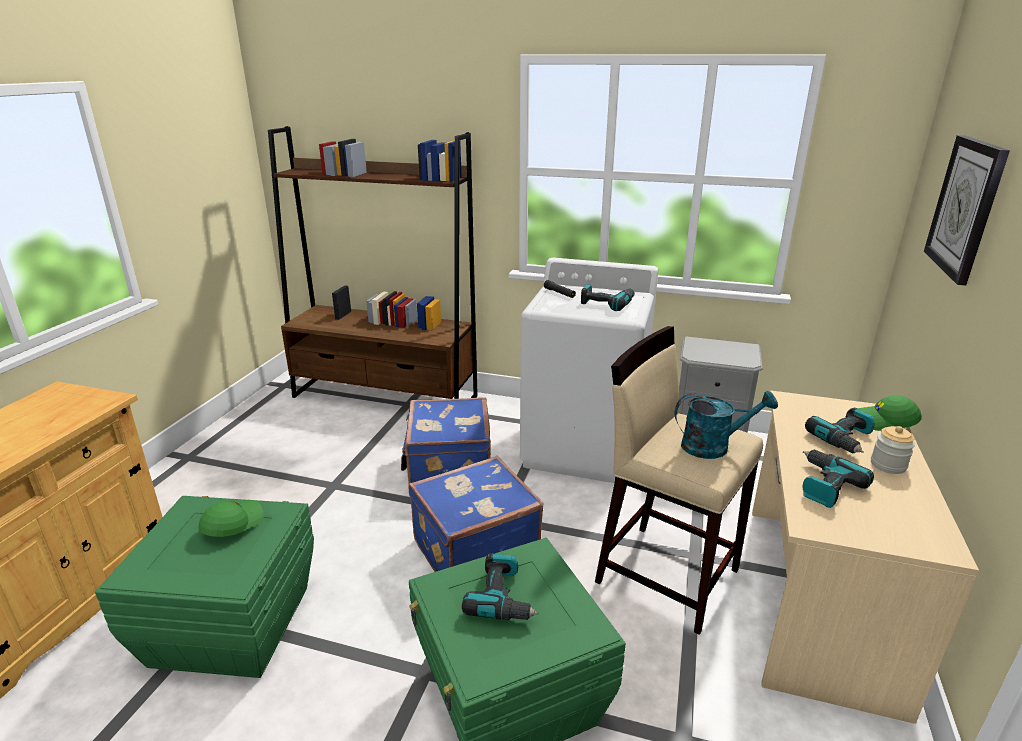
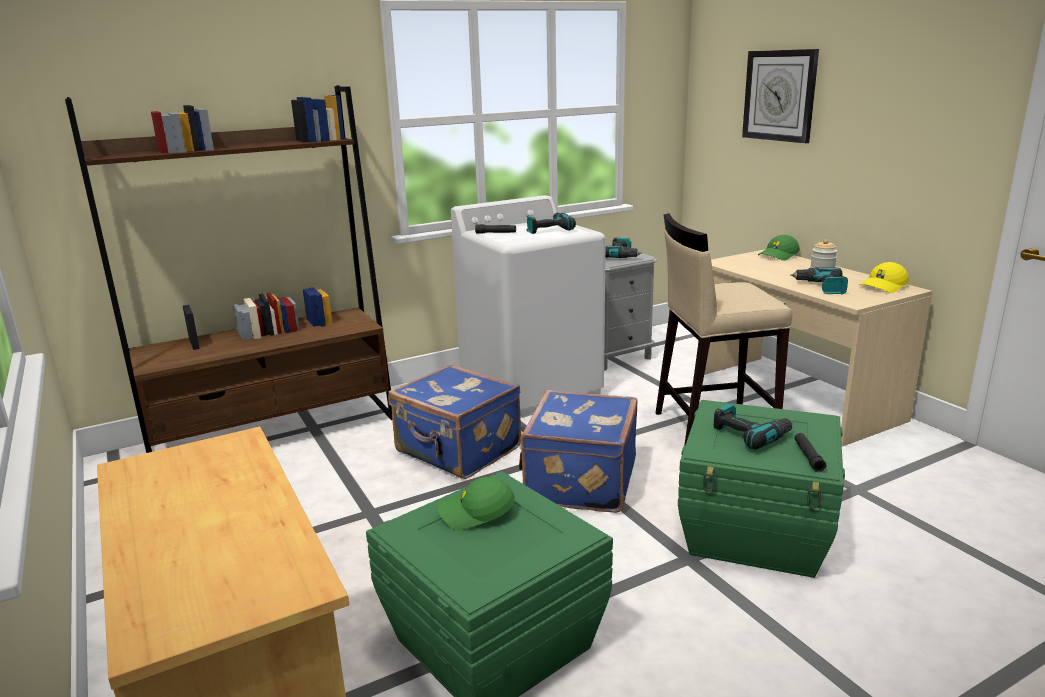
camera: 45 degrees left, 5 degrees down
green cap [198,500,264,537] -> green cap turned 75 degrees counterclockwise [437,477,515,530]
turquoise watering can [675,391,778,459] -> none
power drill [805,408,875,453] -> power drill moved to [605,237,642,258]
none -> black flashlight [795,433,826,472]
none -> yellow cap [859,262,909,293]

